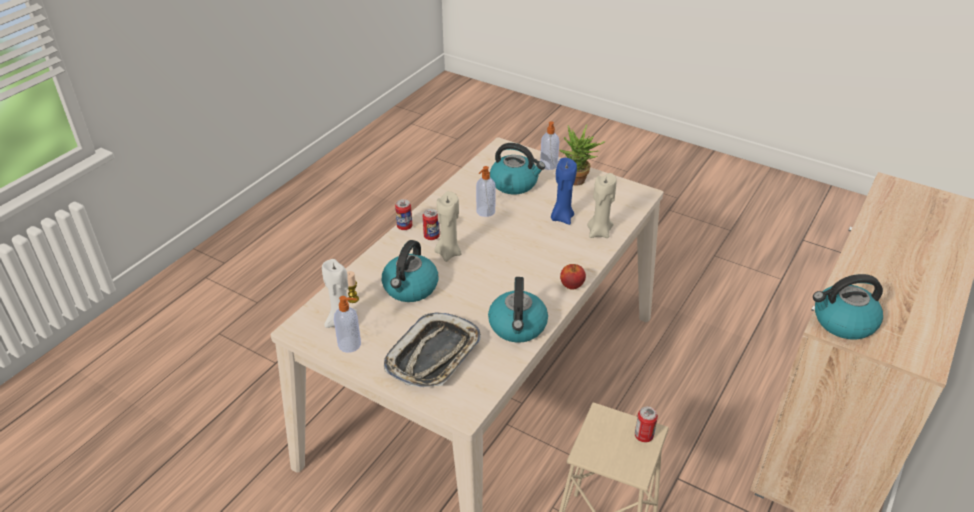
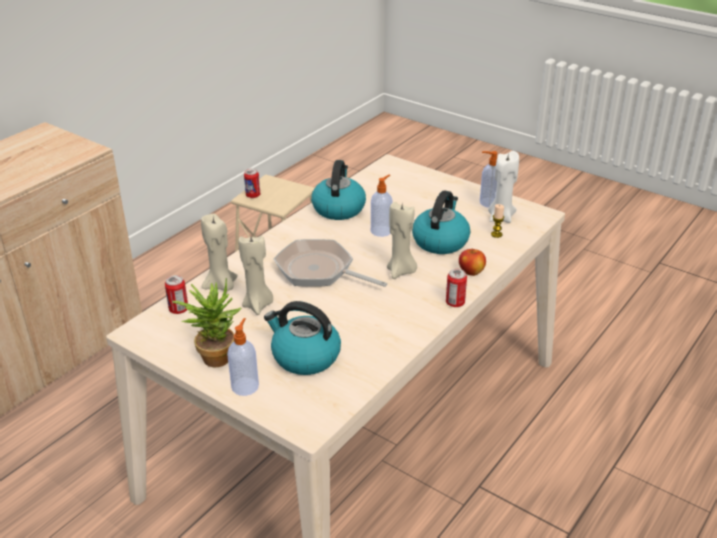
camera: 175 degrees left, 5 degrees down
tray [384,312,481,388] -> none
can [423,209,440,240] -> can moved to [165,275,188,314]
soap dispenser [476,166,496,217] -> soap dispenser moved to [371,175,393,237]
blue candle [551,158,577,225] -> beige candle [238,235,273,315]
apple [560,264,586,290] -> apple moved to [459,249,486,276]
kettle [813,274,883,340] -> none
none -> frying pan [274,239,387,287]

